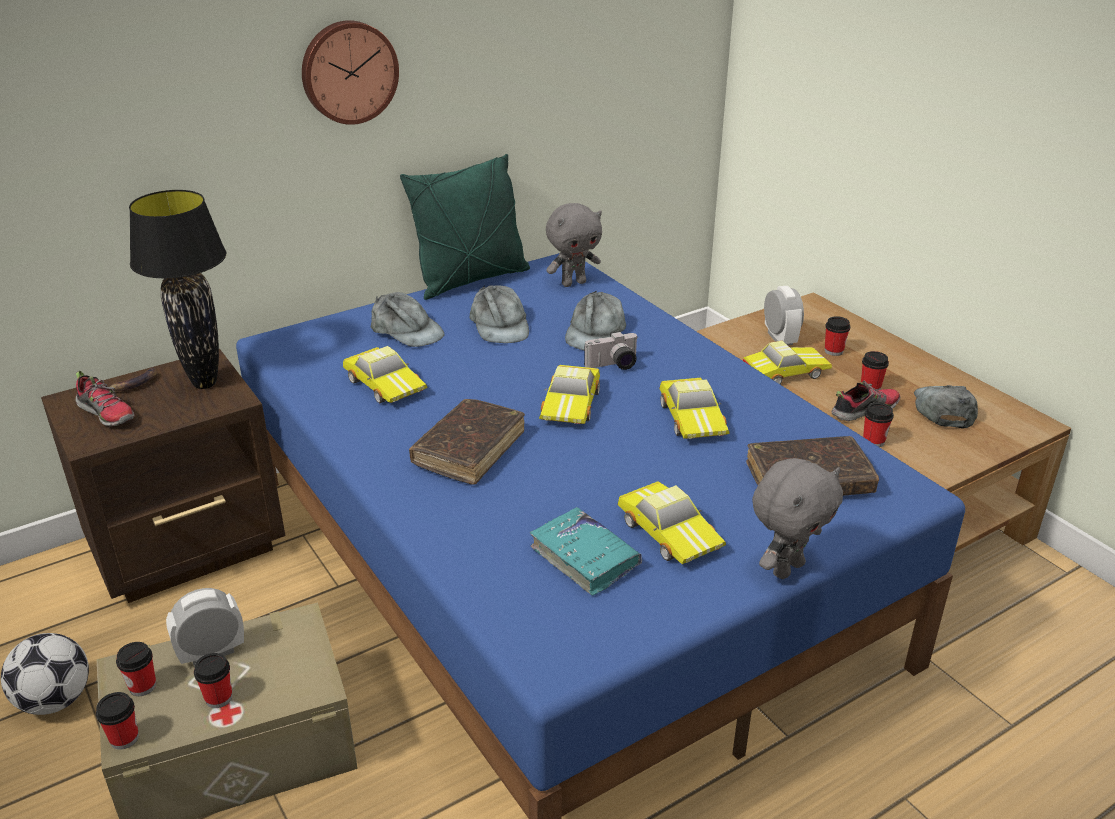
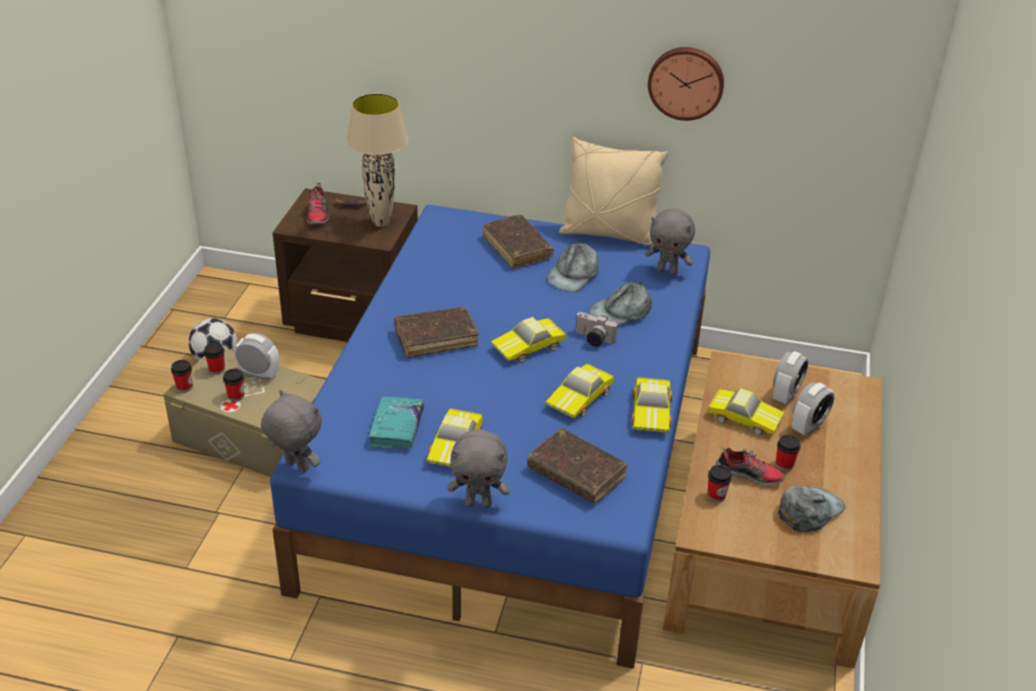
camera: 45 degrees right, 5 degrees up
black table lamp [129,190,226,389] -> beige table lamp [346,93,408,227]
wall clock [302,20,399,125] -> wall clock moved to [648,47,724,121]
toy car [343,346,428,403] -> toy car moved to [631,377,673,433]
grey cap [371,292,445,347] -> brown book [483,215,554,269]
green pillow [400,154,530,300] -> beige pillow [559,137,668,246]
cup [825,316,850,356] -> alarm clock [792,382,834,436]
none -> grey plush toy [261,390,322,473]

